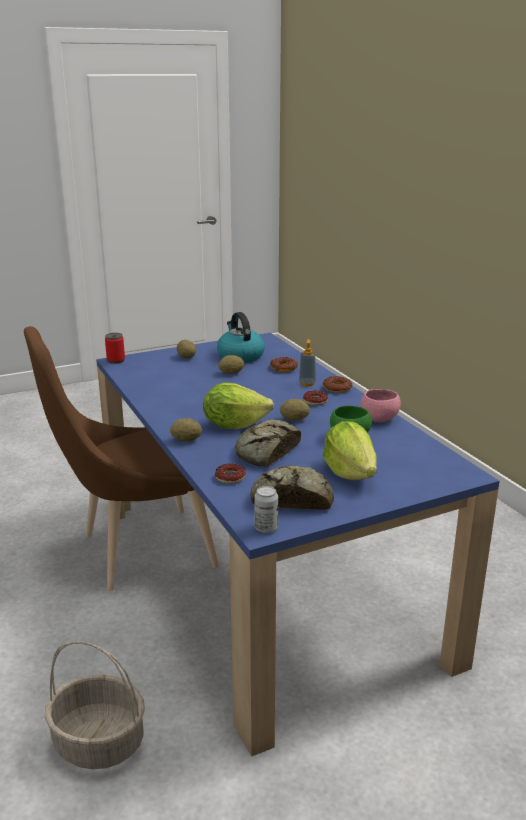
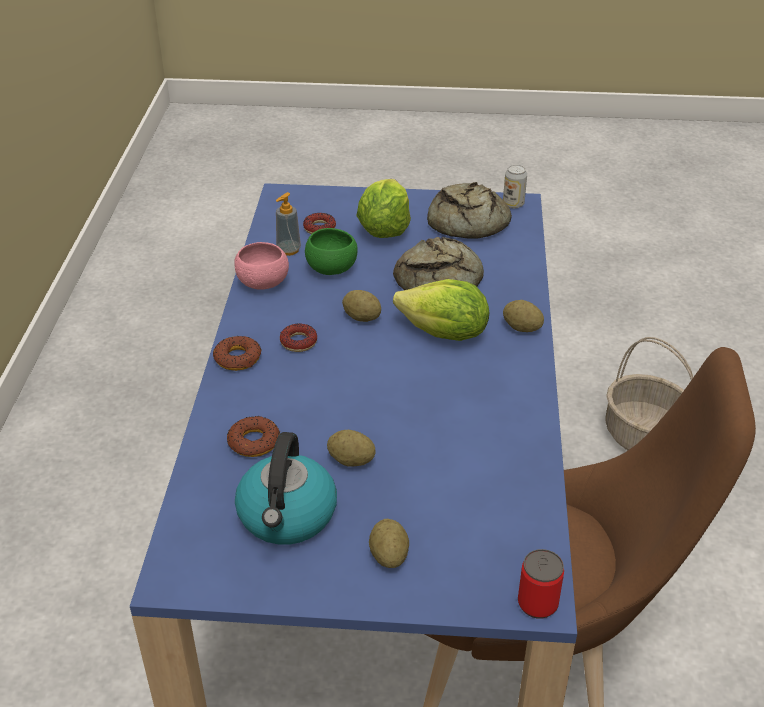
camera: 150 degrees left, 15 degrees up
donut [215,463,246,484] -> donut moved to [303,213,336,234]
soap dispenser [299,339,316,386] -> soap dispenser moved to [276,192,301,256]

